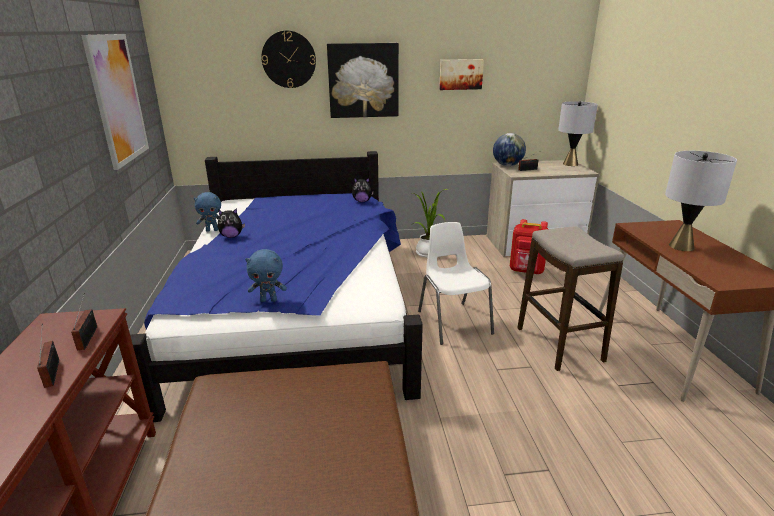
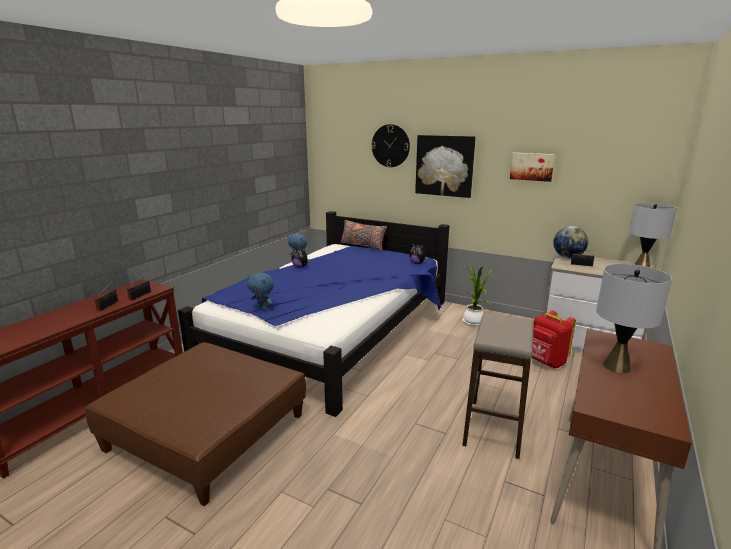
camera: 35 degrees right, 5 degrees down
picture [81,34,149,170] -> none
white chair [418,222,494,345] -> none
none -> grey pillow [341,220,387,252]

